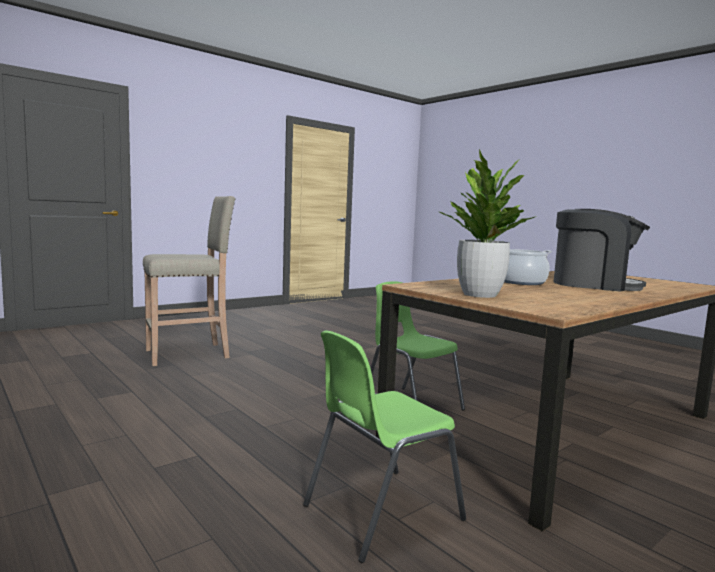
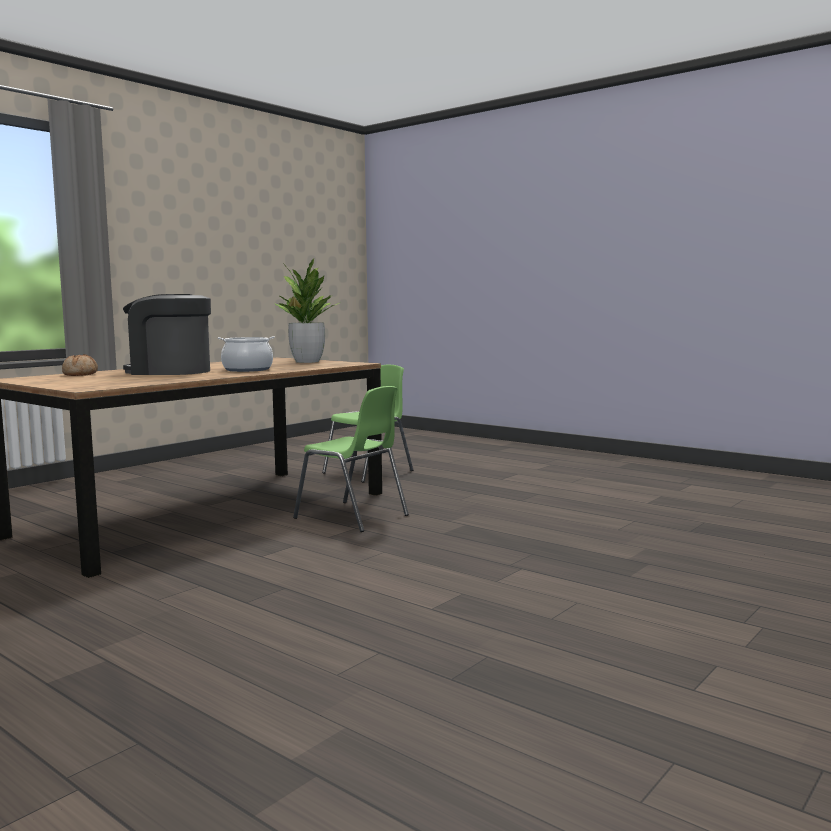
camera: 170 degrees right, 0 degrees up
beige stool [143,196,235,366] -> none
none -> bread [62,354,98,376]

